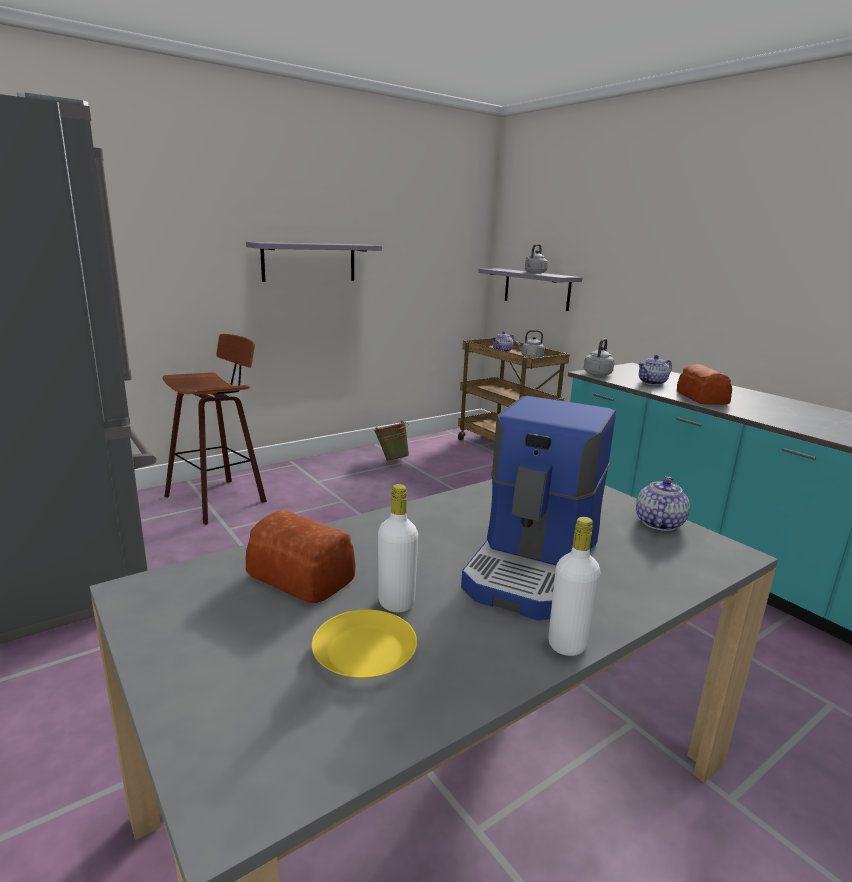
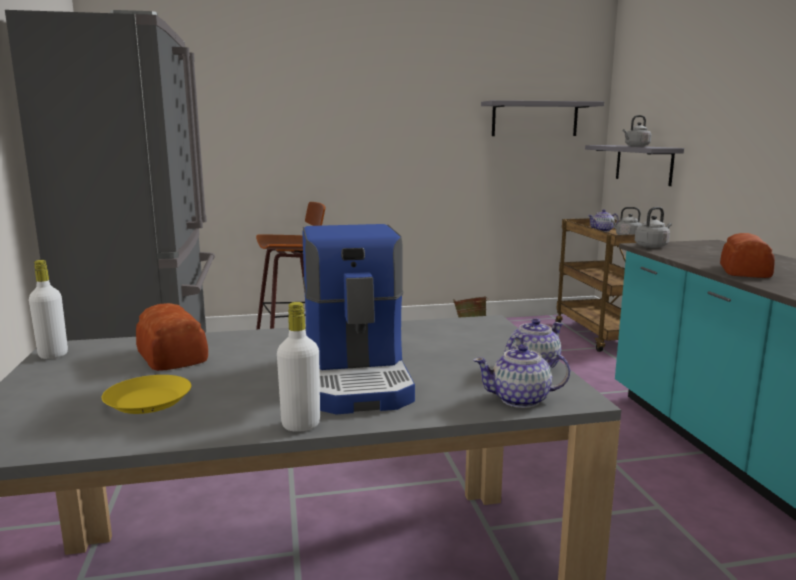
camera: 25 degrees right, 5 degrees down
grey shelf [246,242,382,282] -> grey shelf moved to [481,100,604,136]
white bottle [378,484,418,612] -> white bottle moved to [29,260,68,359]
coffee machine [461,396,616,620] -> coffee machine turned 60 degrees counterclockwise [302,224,415,414]
teapot [638,355,672,385] -> teapot moved to [473,344,570,408]

